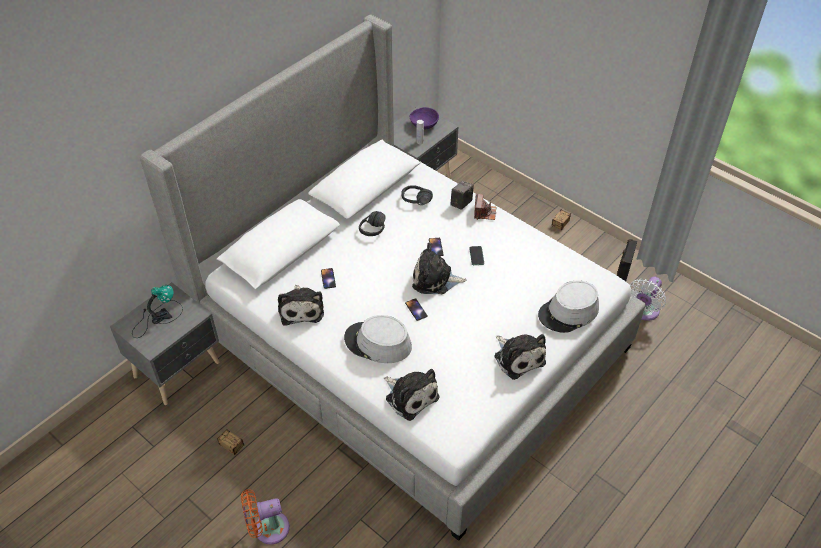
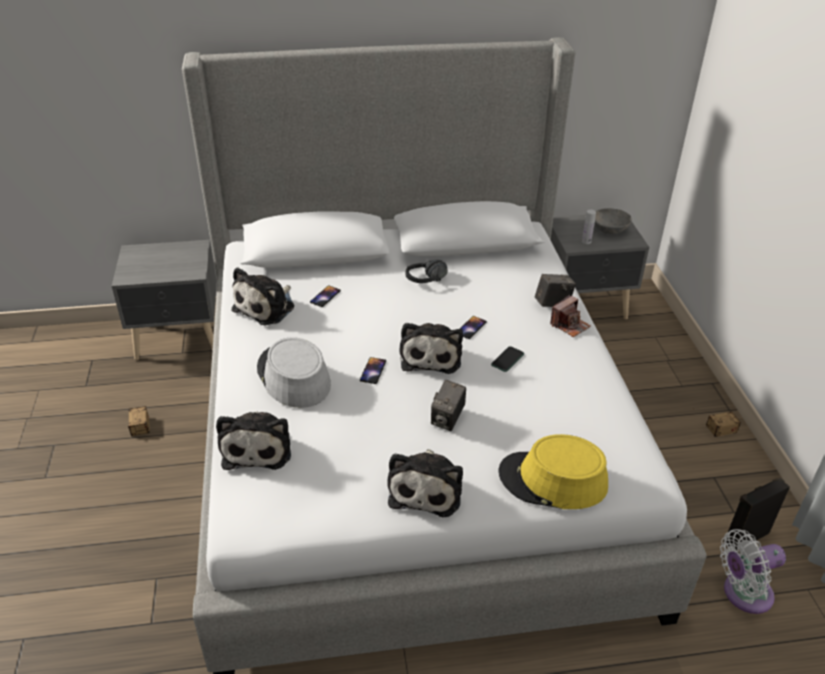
camera: 40 degrees right, 10 degrees down
table lamp [132,285,183,338] -> none
orange fan [241,489,290,545] -> none
black headphones [401,185,433,205] -> none
purple bowl [410,107,439,130] -> grey bowl [595,208,632,234]
plush toy [412,243,467,294] -> plush toy turned 135 degrees counterclockwise [399,322,463,374]
grey hat [538,280,599,333] -> yellow hat [498,434,608,509]
none -> camera [431,380,466,431]

